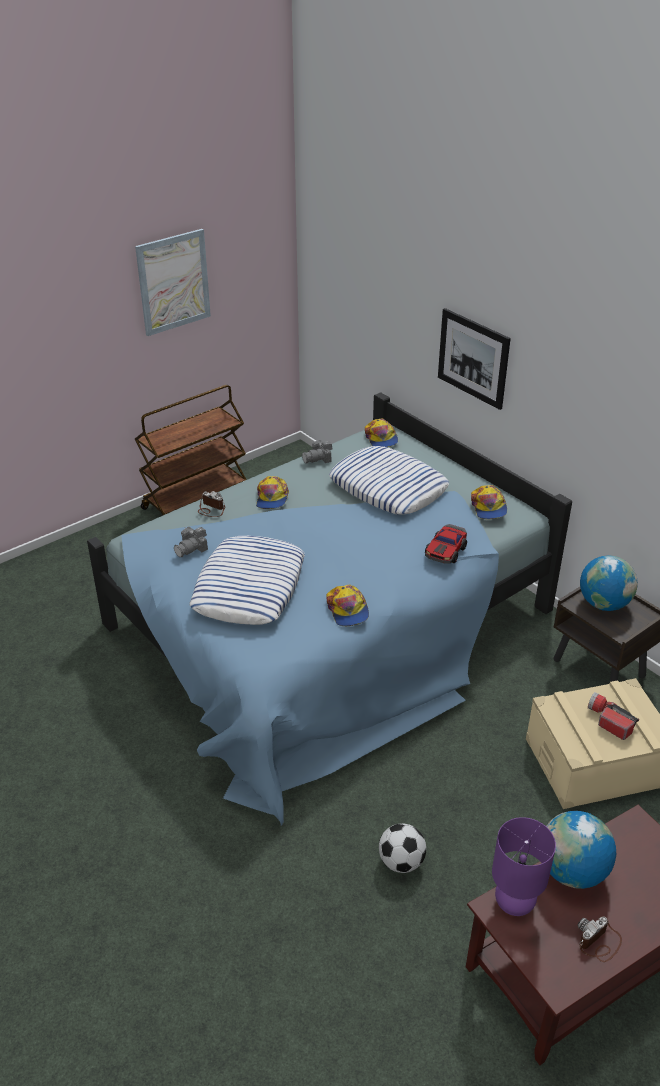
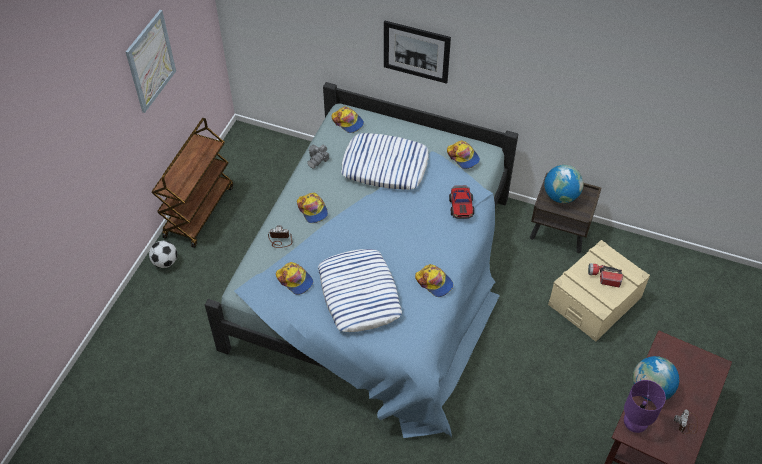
camera: 30 degrees left, 15 degrees up
camera [174,527,208,557] -> cap [276,262,313,295]
football [379,823,426,873] -> football moved to [149,241,177,268]

